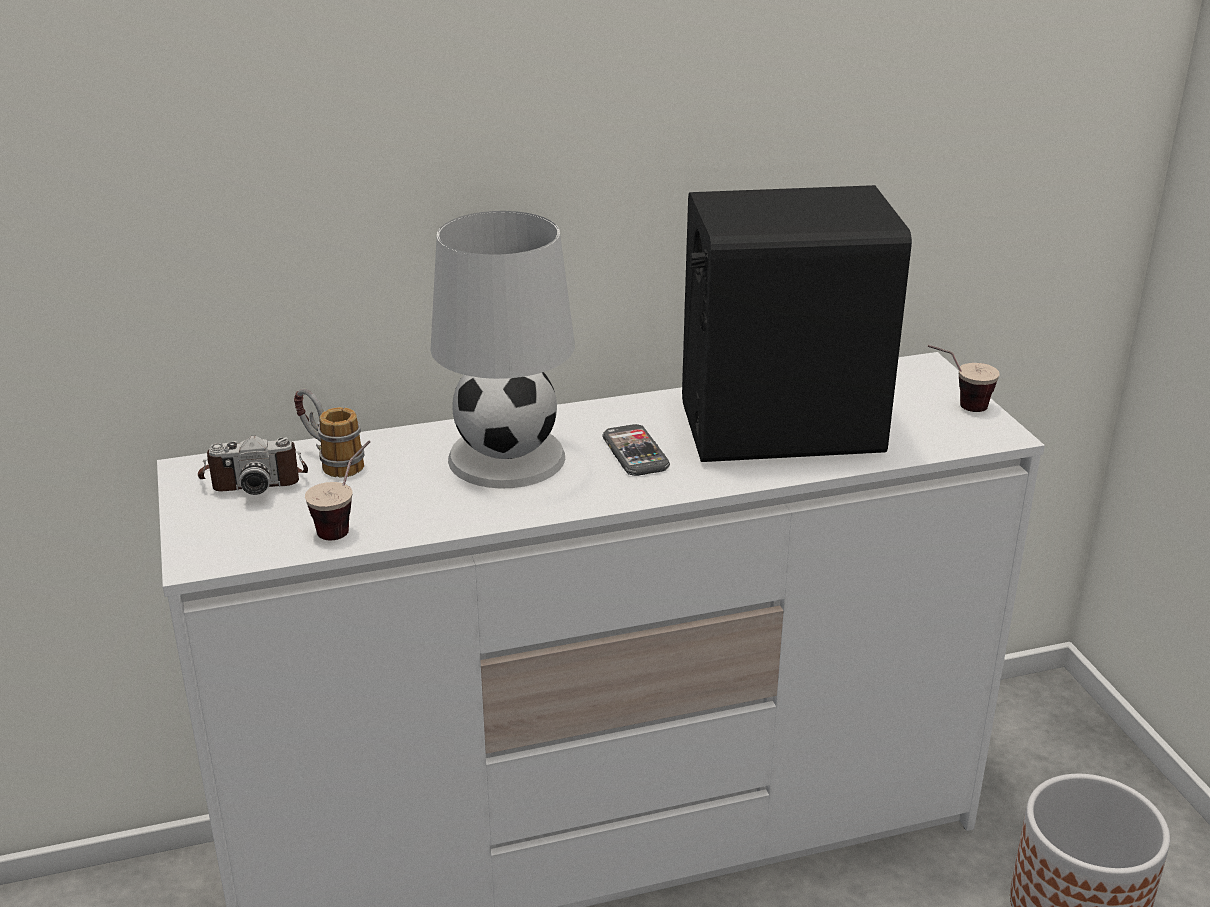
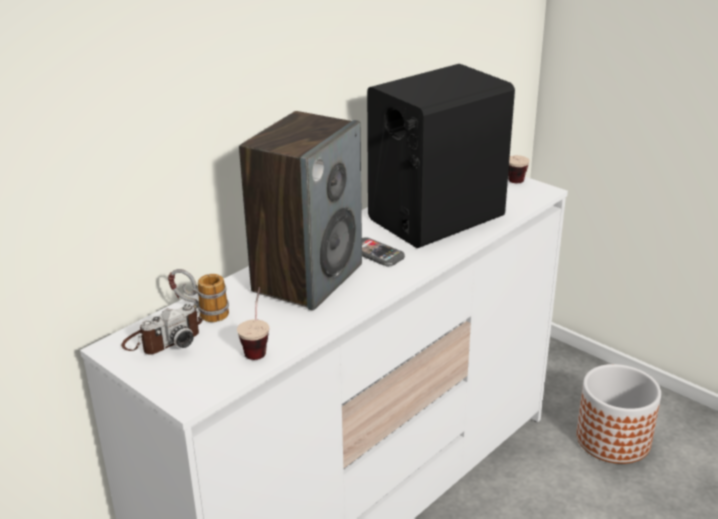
camera: 30 degrees left, 0 degrees up
white table lamp [430,211,575,489] -> speaker [239,111,362,311]

